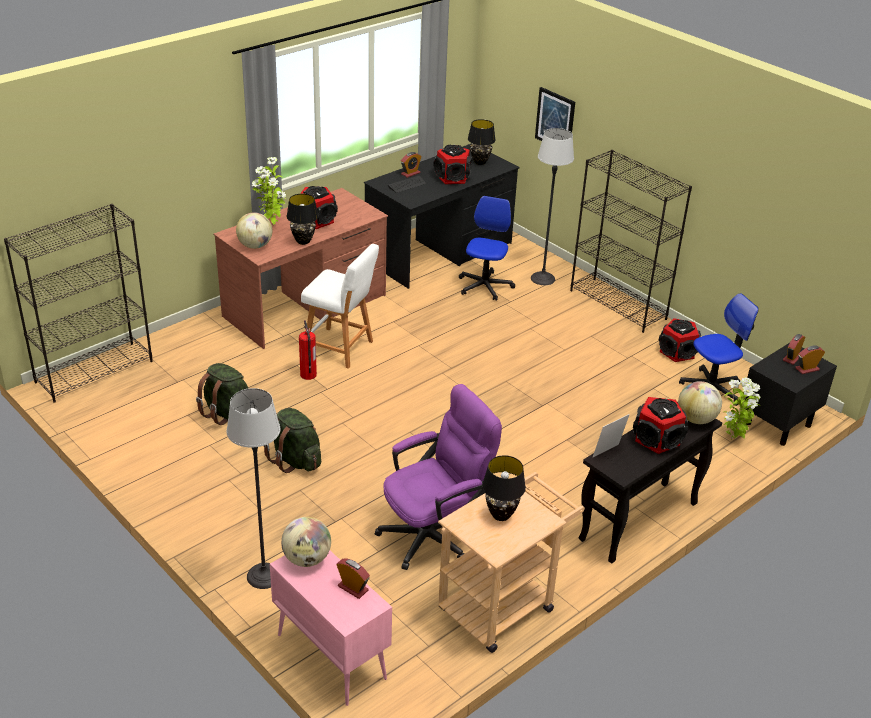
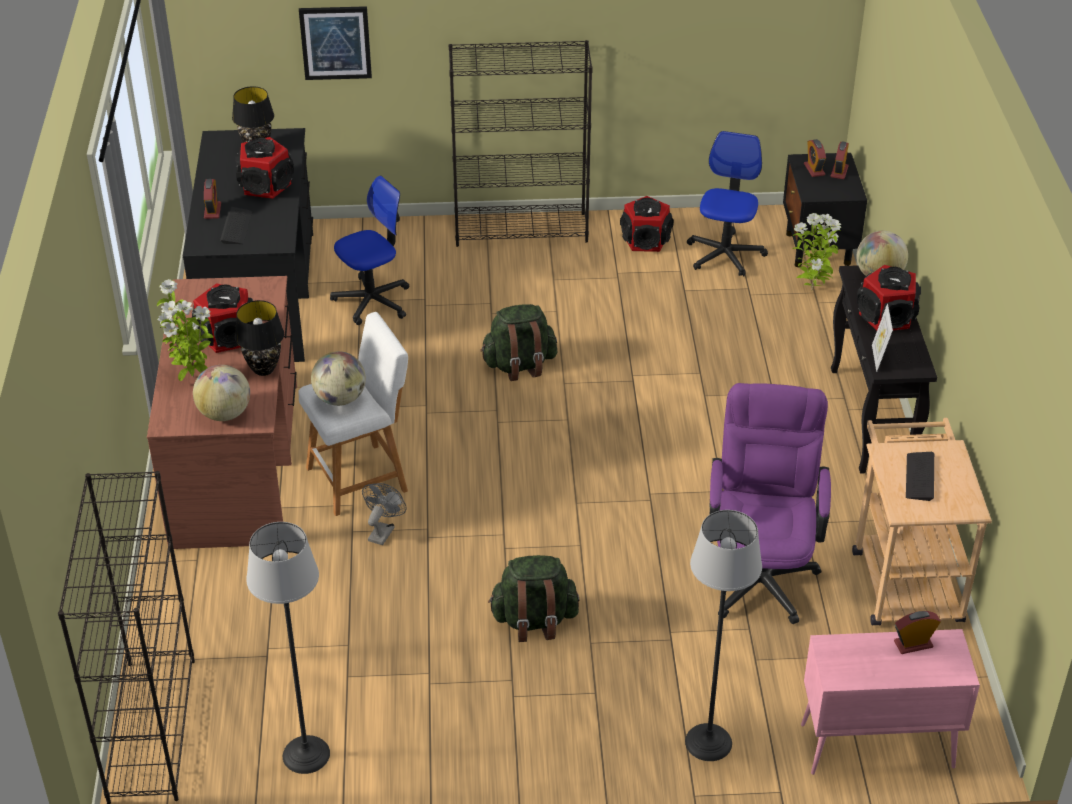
camera: 50 degrees left, 5 degrees up
green backpack [196,363,249,425] -> green backpack moved to [480,304,557,381]
globe [281,517,331,567] -> globe moved to [311,351,366,406]
fire extinguisher [299,320,317,380] -> grey fan [362,483,407,545]
office chair [459,196,515,301] -> office chair turned 90 degrees clockwise [330,176,409,325]
black table lamp [482,455,526,521] -> keyboard [906,452,934,501]
floor lamp [531,128,574,285] -> floor lamp moved to [246,522,330,774]

